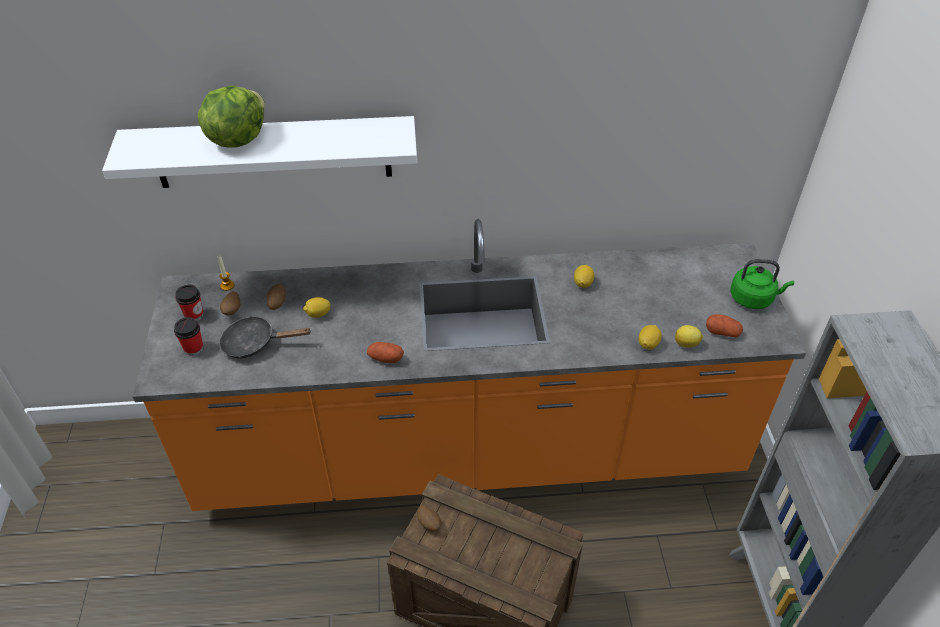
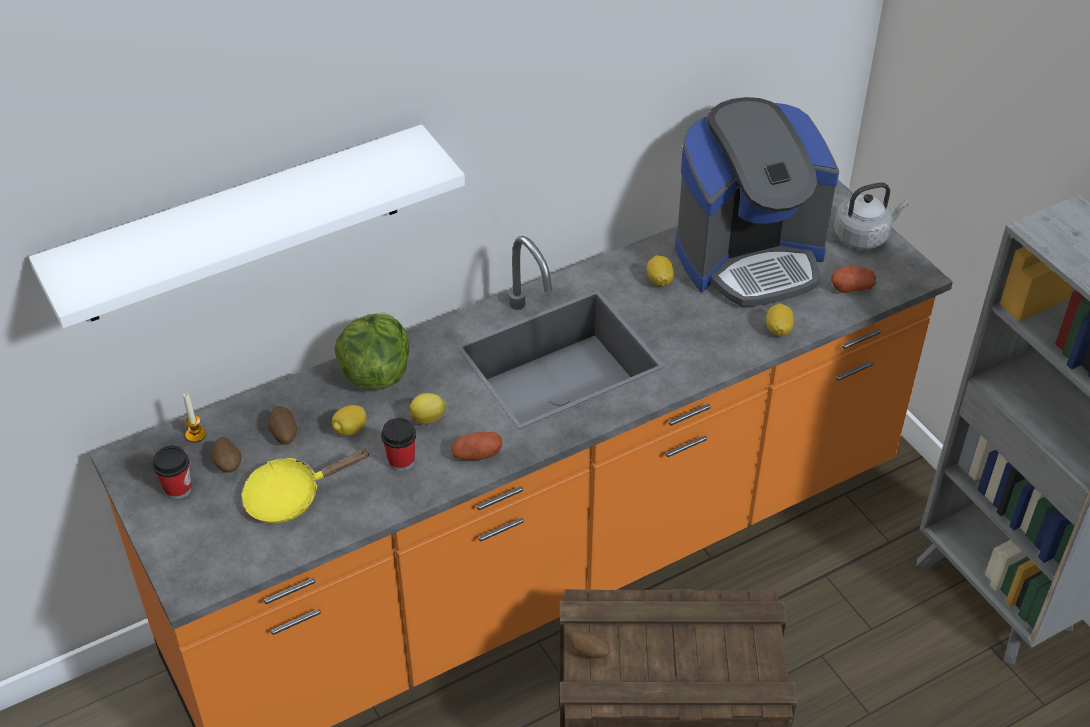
camera: 25 degrees left, 0 degrees up
cup [174,317,203,356] -> cup moved to [381,418,416,471]
lettuce [198,86,265,148] -> lettuce moved to [334,313,409,390]
black frying pan [219,316,312,359] -> yellow frying pan [241,449,370,523]
lemon [675,325,703,348] -> lemon moved to [409,393,446,425]
green kettle [730,259,794,309] -> grey kettle [834,182,909,249]
none -> coffee machine [675,97,839,307]

